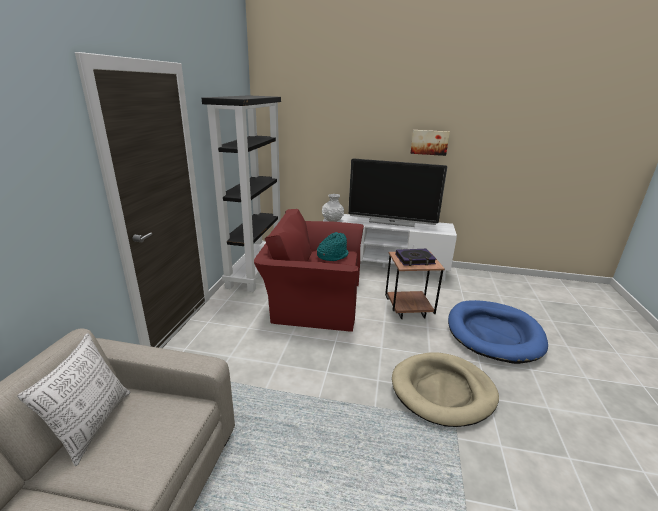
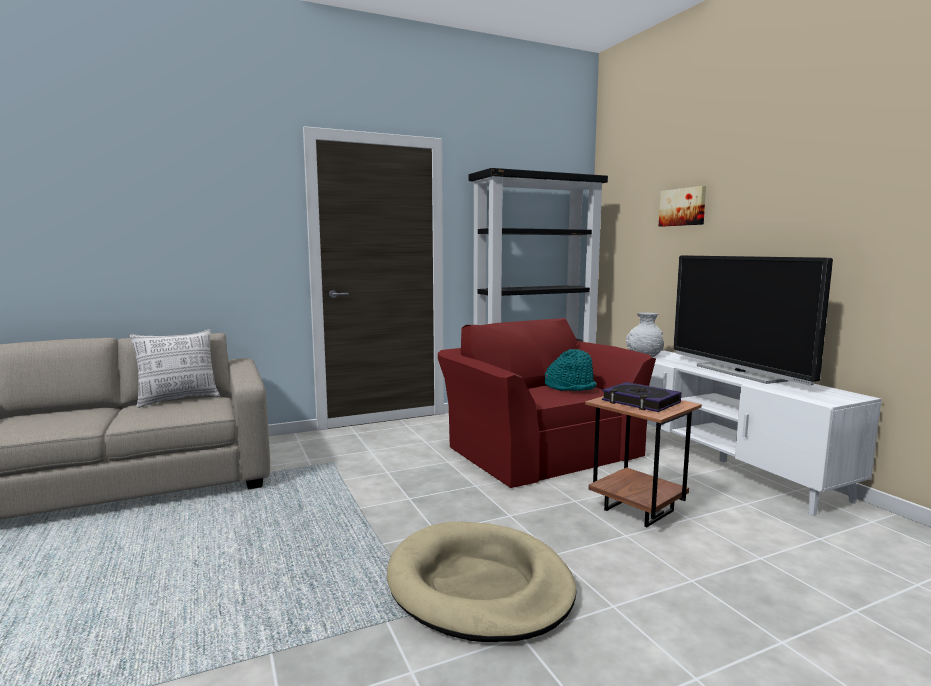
camera: 55 degrees right, 15 degrees down
picture [410,130,450,156] -> picture moved to [659,186,706,227]
blue dog bed [448,300,548,364] -> none

